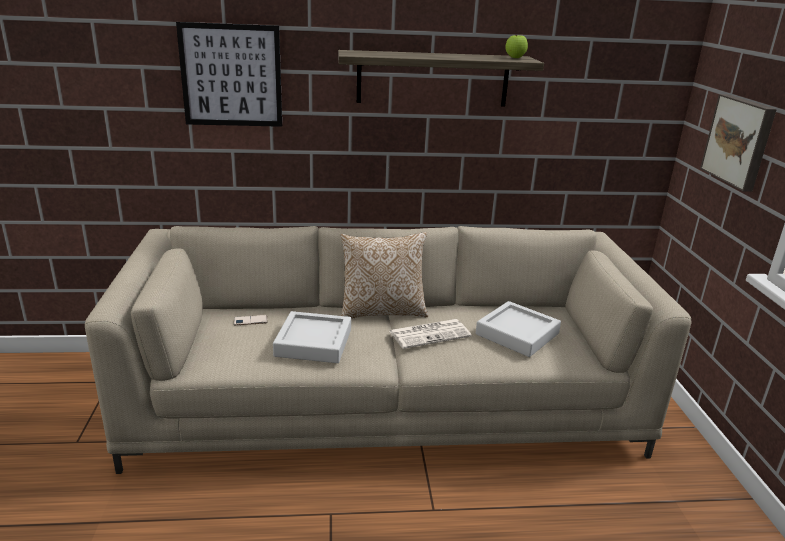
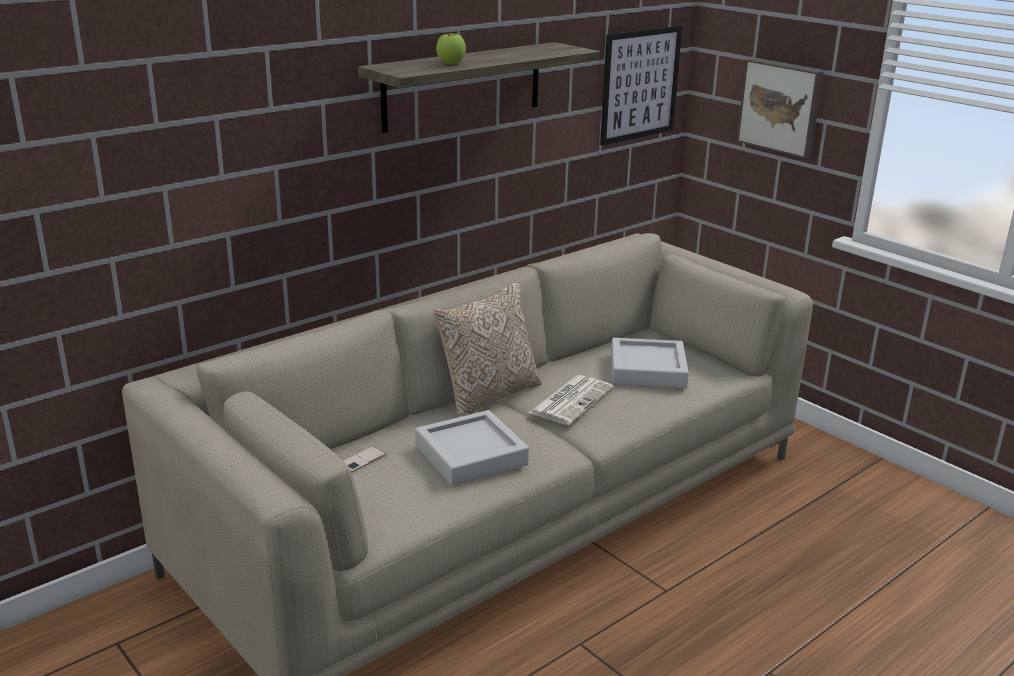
camera: 35 degrees left, 0 degrees up
picture [176,22,282,127] -> picture moved to [600,26,682,146]
apple [505,35,528,58] -> apple moved to [436,34,466,64]

